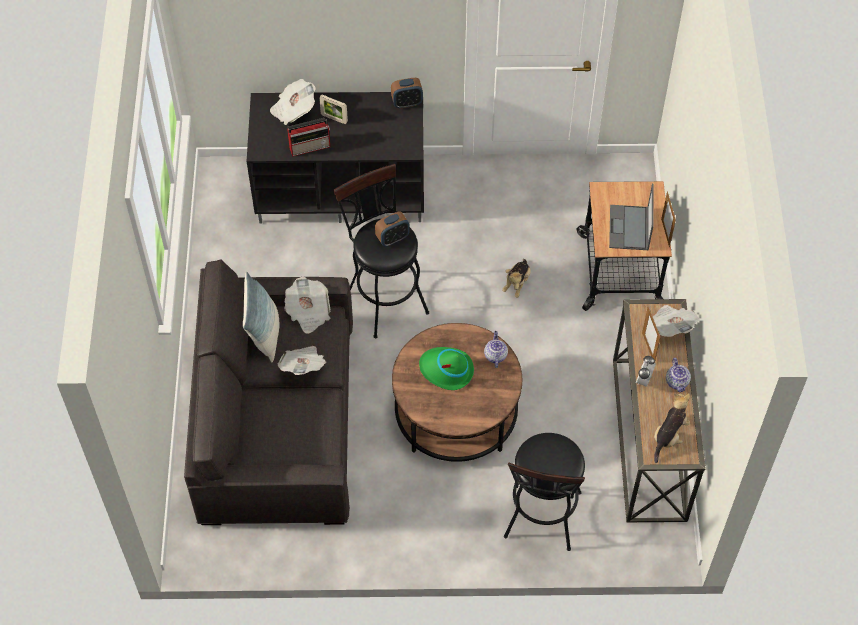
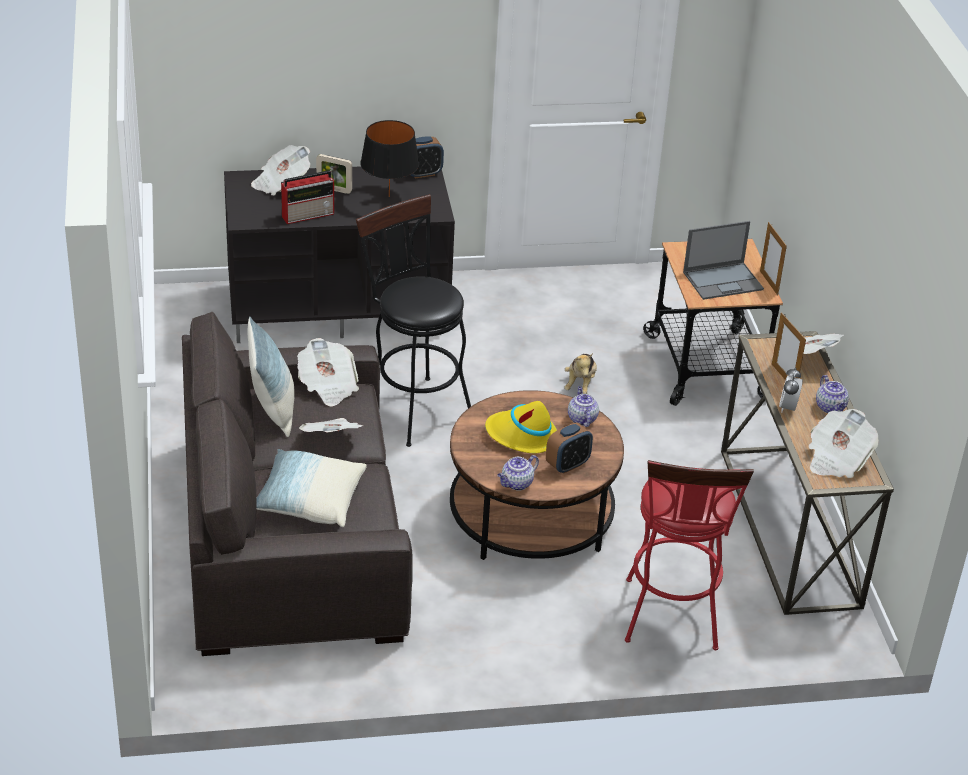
camera: 10 degrees left, 20 degrees down
alarm clock [375,211,410,246] -> alarm clock moved to [546,422,593,474]
green hat [419,347,474,390] -> yellow hat [485,401,557,453]
black stool [504,433,585,551] -> red stool [625,460,754,650]
laptop [609,184,654,250] -> laptop turned 105 degrees counterclockwise [683,221,764,300]
plush toy [654,393,690,463] -> newspaper [808,409,879,478]
none -> pillow [256,449,367,527]
none -> black table lamp [360,120,419,197]
none -> teapot [497,455,539,491]

